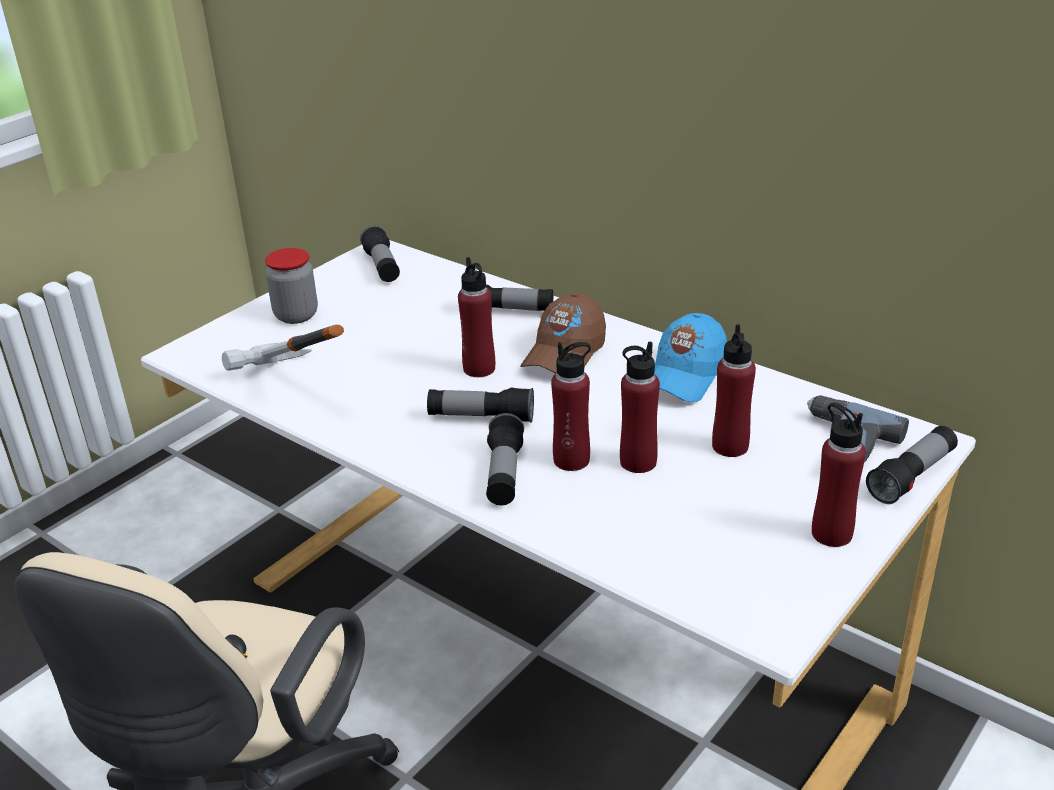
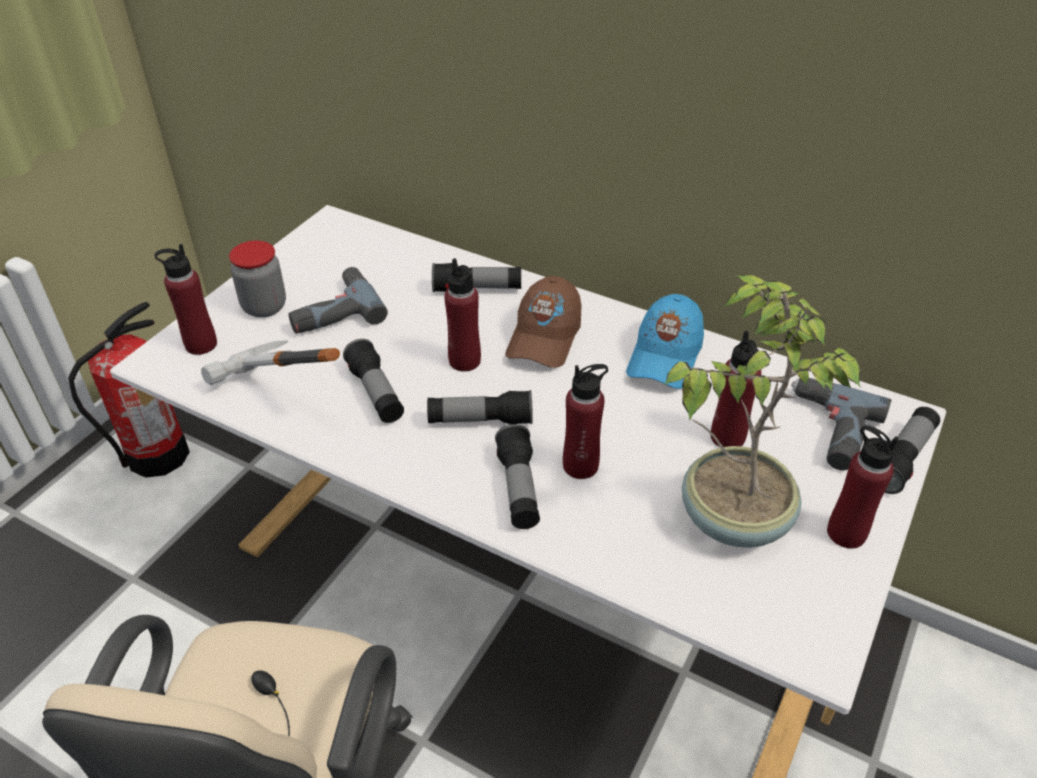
camera: 10 degrees left, 10 degrees up
flashlight [360,225,400,282] -> flashlight moved to [343,339,404,423]
red bottle [620,341,660,473] -> red bottle moved to [154,244,217,355]
none -> fire extinguisher [68,302,190,478]
none -> power drill [289,267,388,334]
none -> potted plant [664,275,861,548]

